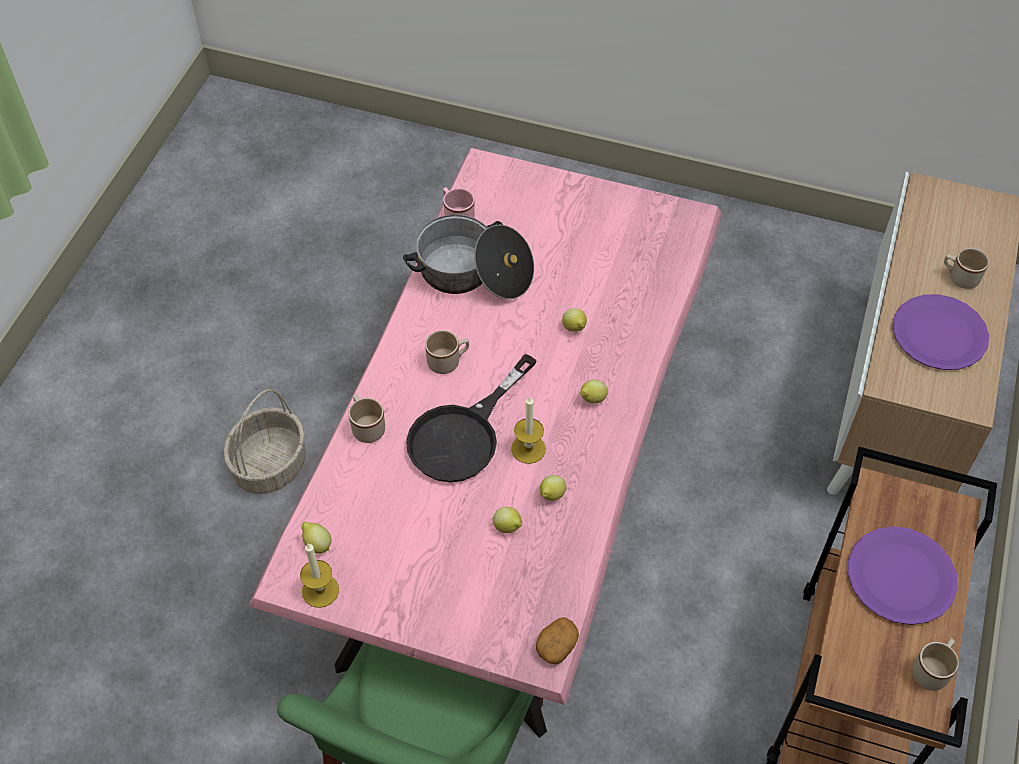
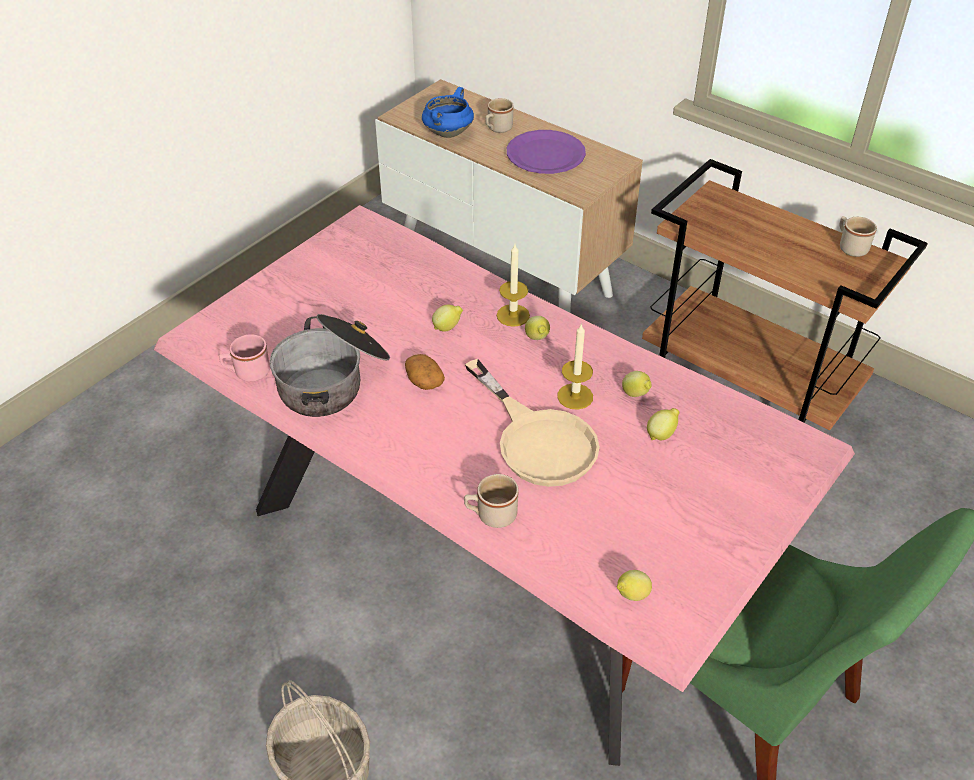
camera: 70 degrees left, 10 degrees down
candle [300,543,339,608] -> candle moved to [497,244,530,327]
black frying pan [406,354,536,482] -> beige frying pan [465,359,600,487]
beige mug [425,330,469,374] -> none
potato [536,617,579,664] -> potato moved to [405,354,445,390]
purple plate [848,526,958,625] -> none
none -> blue cooking pot [422,87,474,138]

